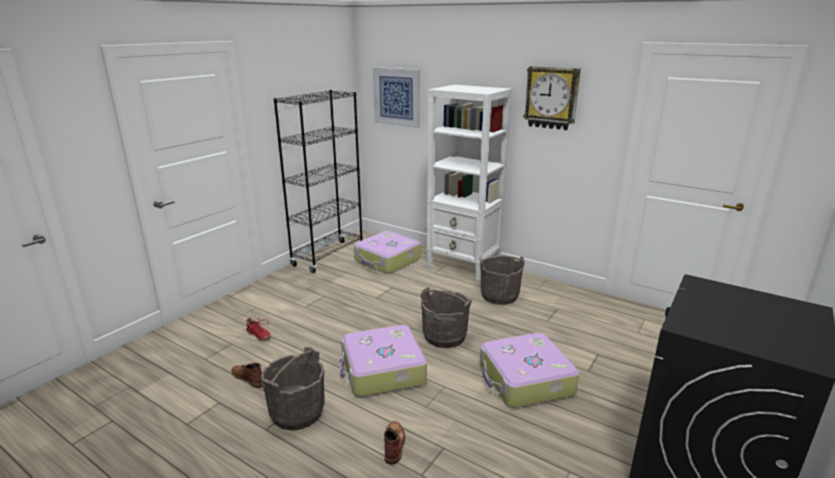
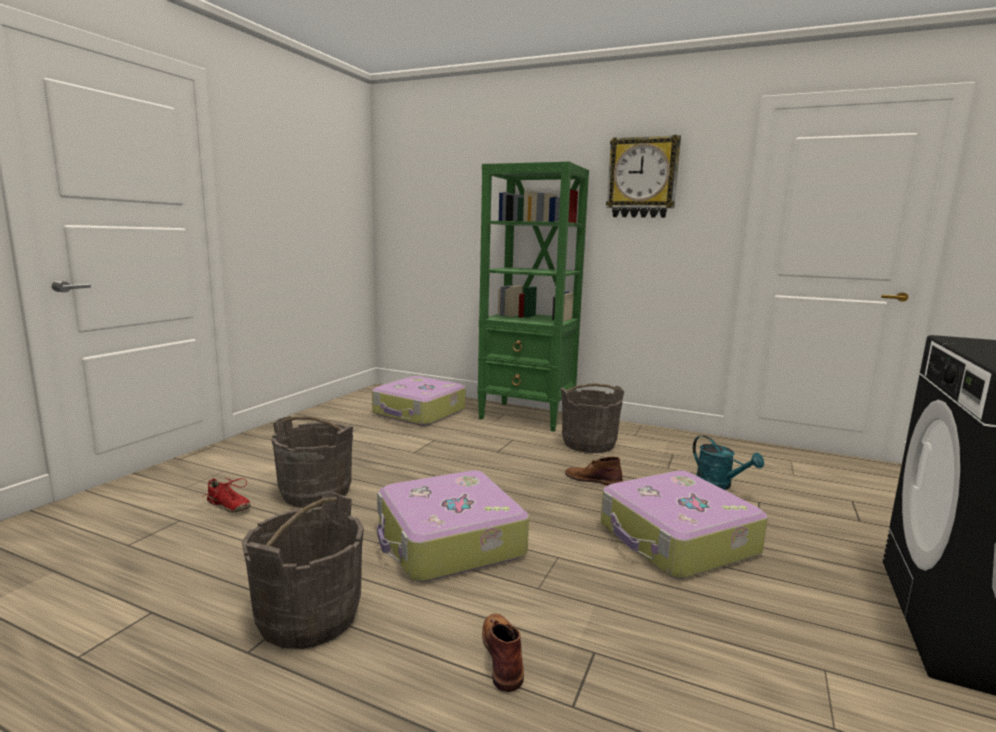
camera: 10 degrees left, 10 degrees down
brown boot [231,363,263,388] -> brown boot moved to [565,457,623,486]
black bookcase [274,90,363,273] -> none
picture [373,67,420,128] -> none
grey bucket [421,287,472,348] -> grey bucket moved to [272,416,353,508]
white bookcase [427,85,512,283] -> green bookcase [477,161,589,432]
none -> turquoise watering can [693,435,764,490]

